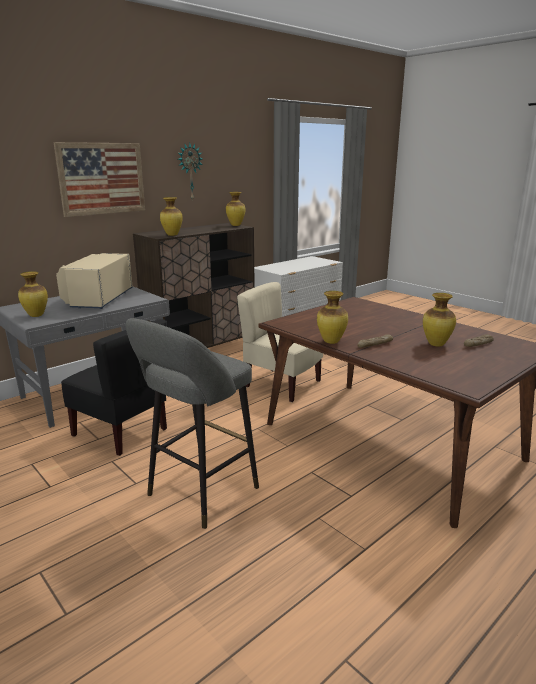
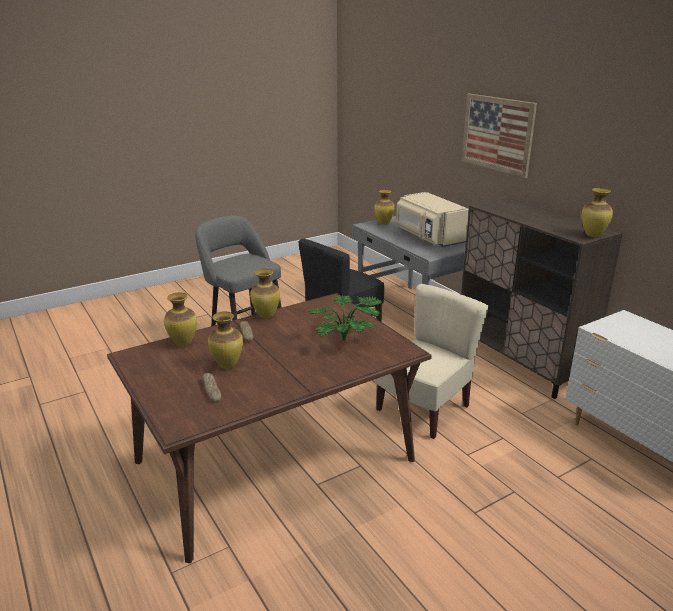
camera: 100 degrees right, 5 degrees up
beige microwave [56,253,133,309] -> beige microwave turned 135 degrees counterclockwise [396,192,469,247]
vase [160,197,183,236] -> vase moved to [164,293,197,347]
wall clock [178,143,203,201] -> none
none -> potted plant [308,295,382,341]

